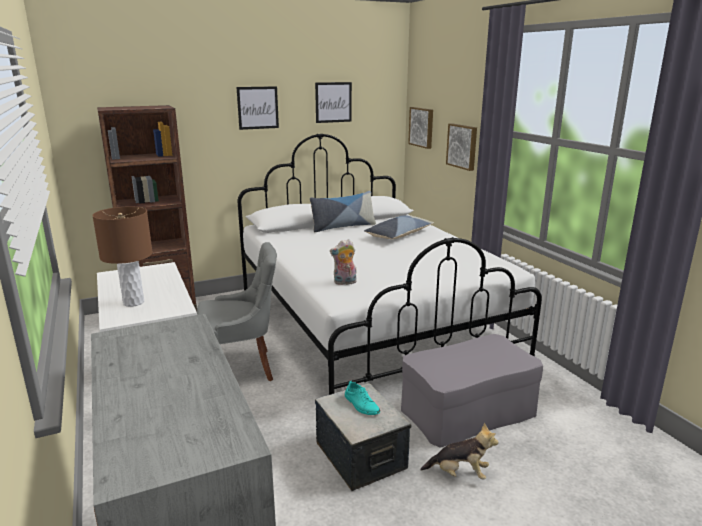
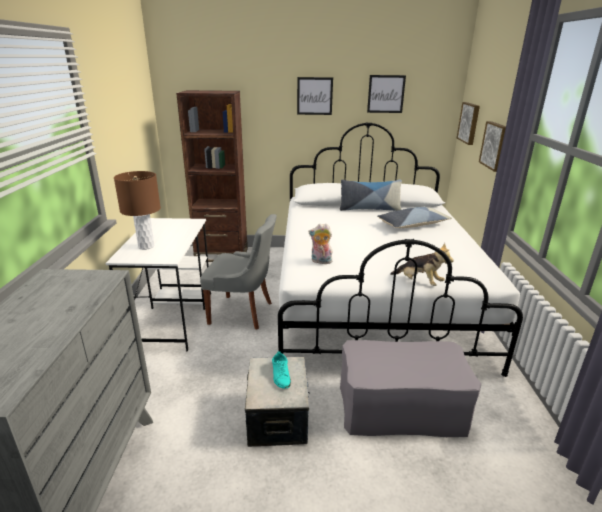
camera: 25 degrees right, 5 degrees up
plush toy [420,422,498,480] -> plush toy moved to [390,243,454,286]

